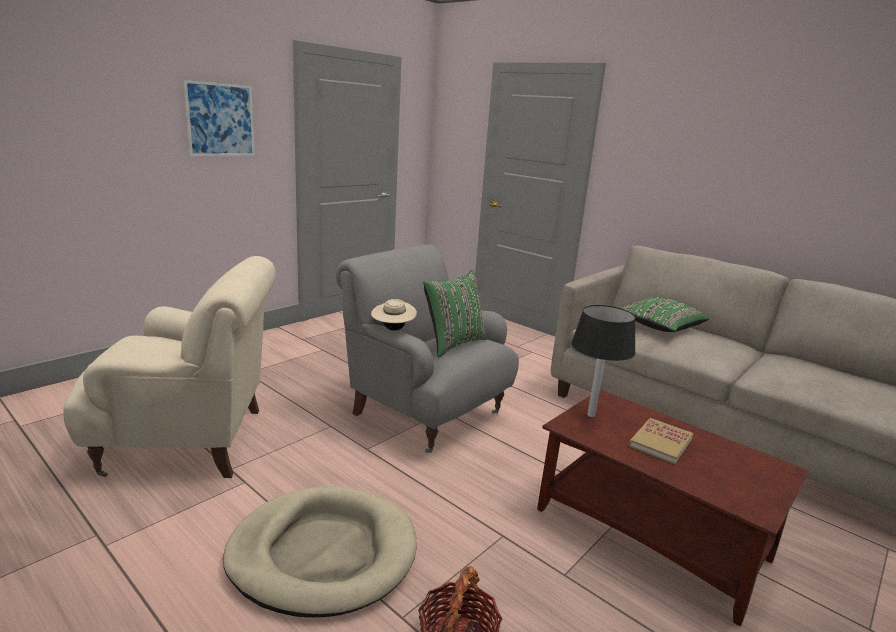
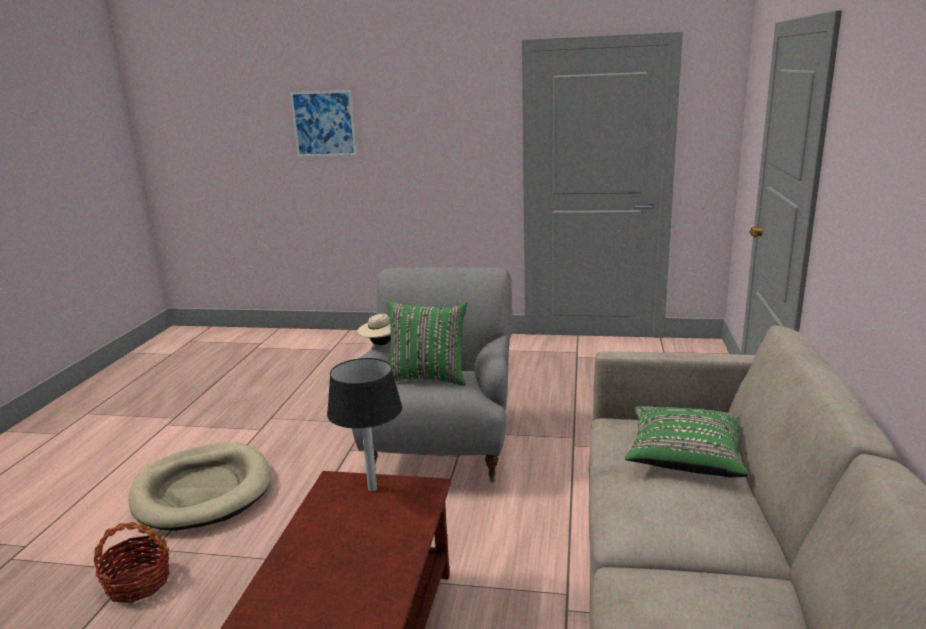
camera: 60 degrees right, 0 degrees up
beige armchair [63,256,276,478] -> none
picture [184,80,255,156] -> picture moved to [290,90,357,157]
book [629,418,693,465] -> none

